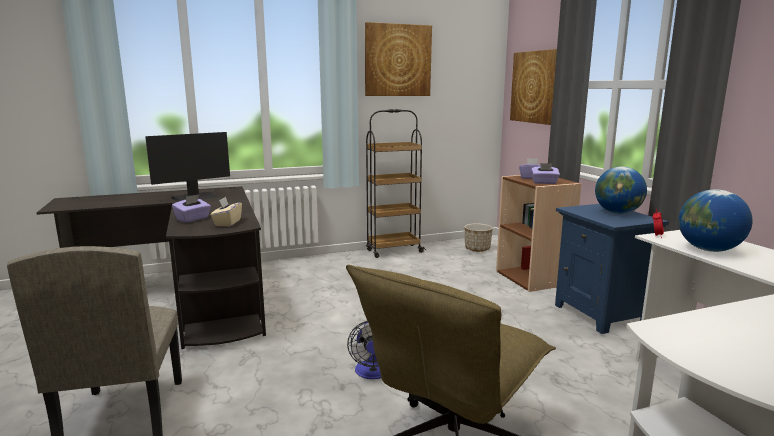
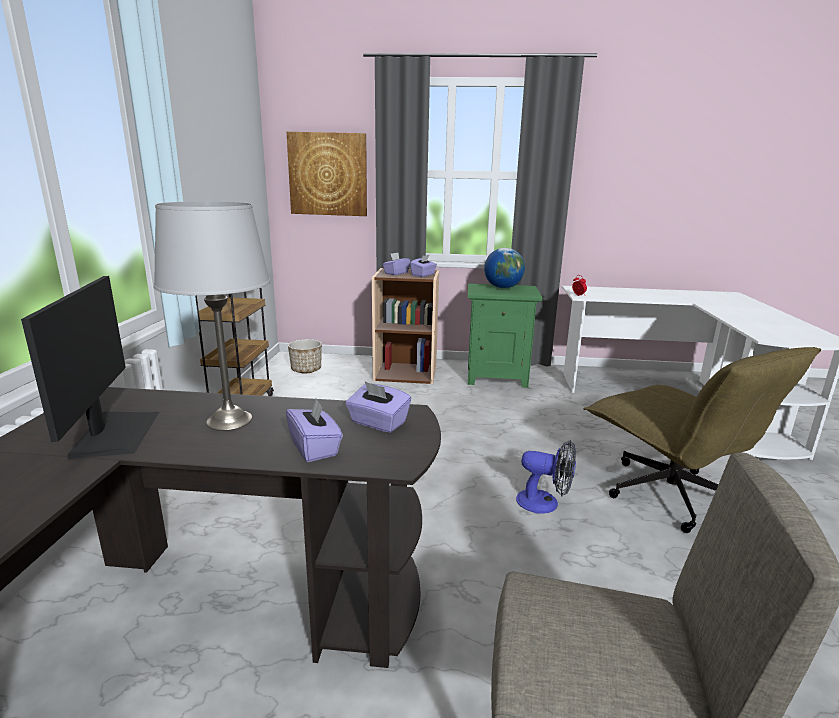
camera: 65 degrees left, 5 degrees up
beige tissue box [211,197,242,226] -> purple tissue box [346,381,411,433]
picture [365,22,432,96] -> none
blue nightstand [555,204,669,334] -> green nightstand [468,283,543,388]
globe [678,189,752,252] -> none
none -> grey table lamp [154,201,270,431]

